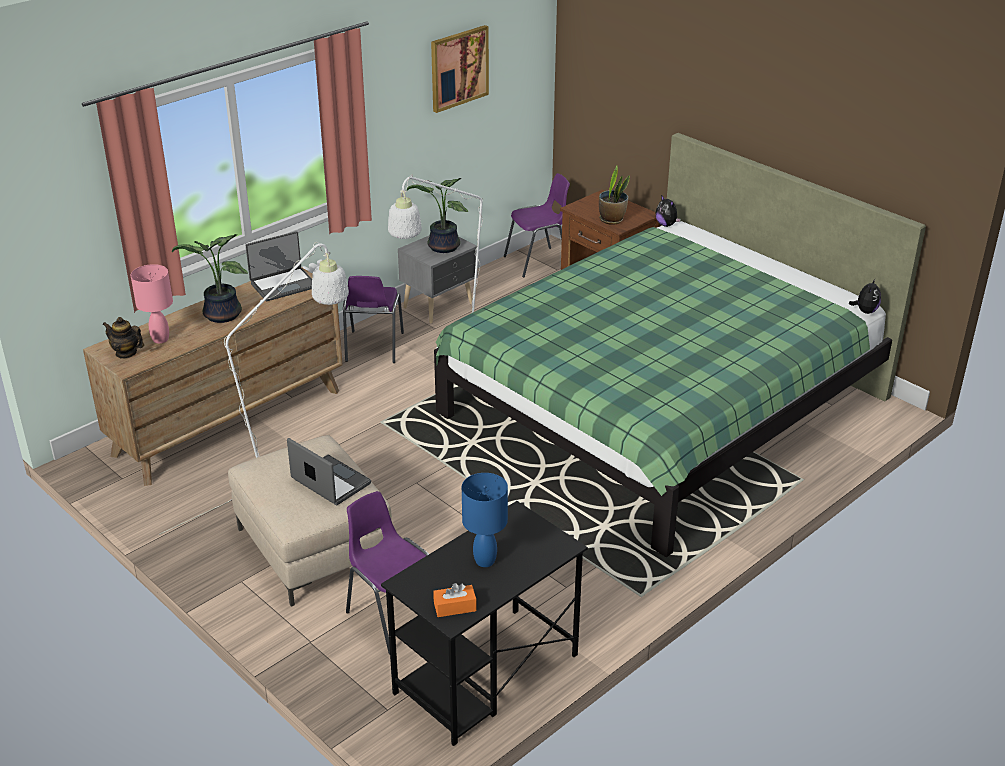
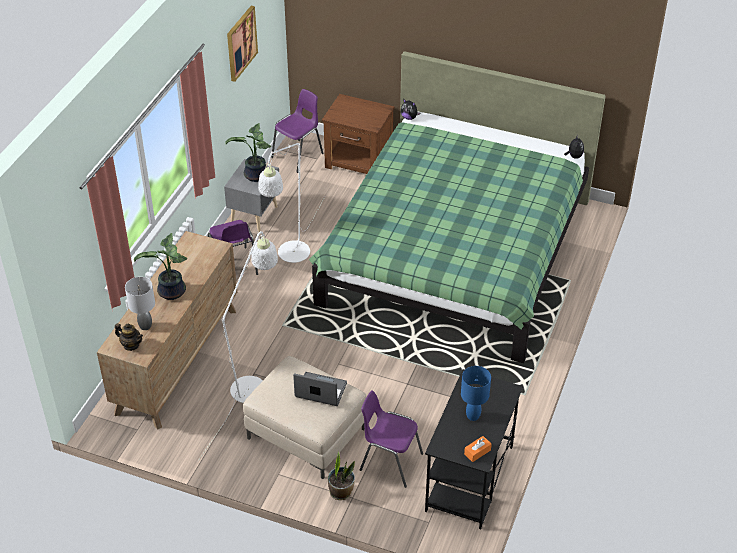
camera: 25 degrees left, 10 degrees up
teapot [102,317,144,359] -> teapot turned 150 degrees counterclockwise [115,323,143,351]
pink table lamp [131,264,173,344] -> grey table lamp [125,277,155,330]
laptop [245,231,312,301] -> none
potted plant [599,165,630,225] -> potted plant moved to [328,452,355,500]

